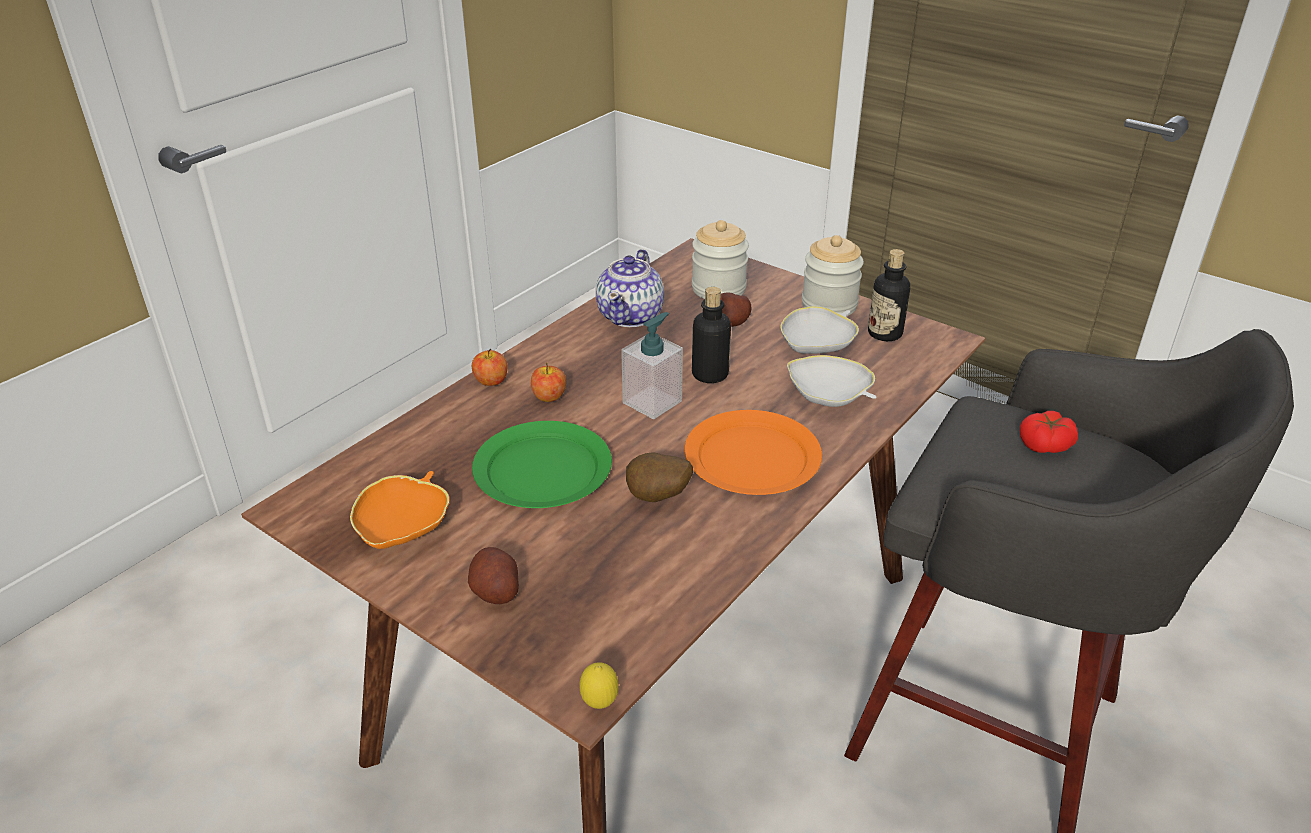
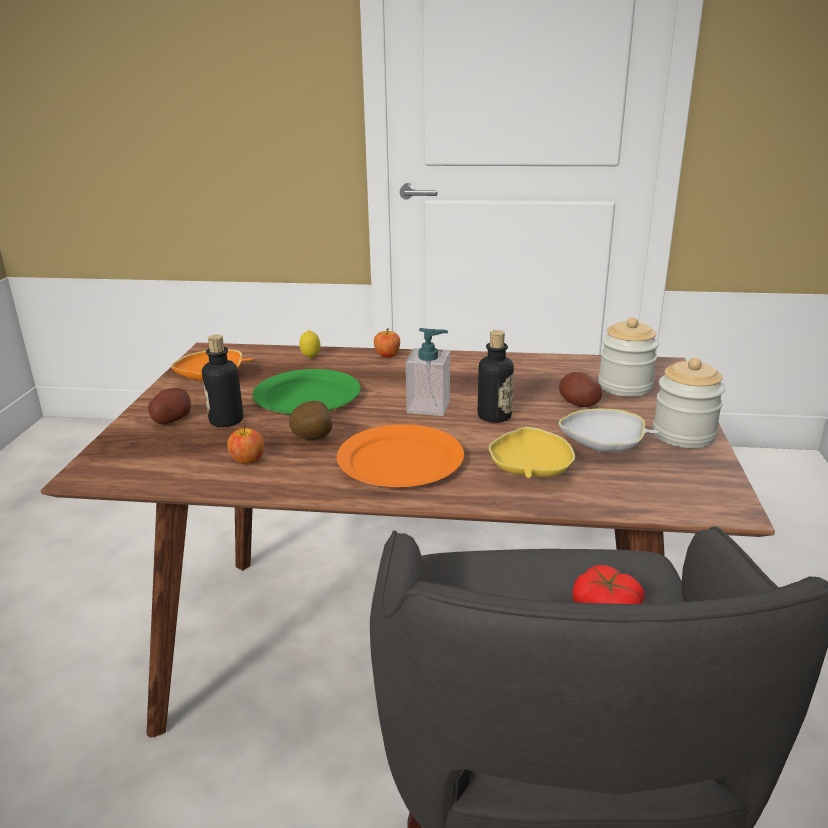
camera: 60 degrees right, 10 degrees down
apple [531,363,566,402] -> apple moved to [227,425,264,464]
lemon [579,662,619,709] -> lemon moved to [299,330,320,359]
teapot [596,249,664,327] -> none
white bowl [787,355,876,407] -> yellow bowl [489,427,575,478]
bottle [868,249,910,341] -> bottle moved to [202,335,243,427]

